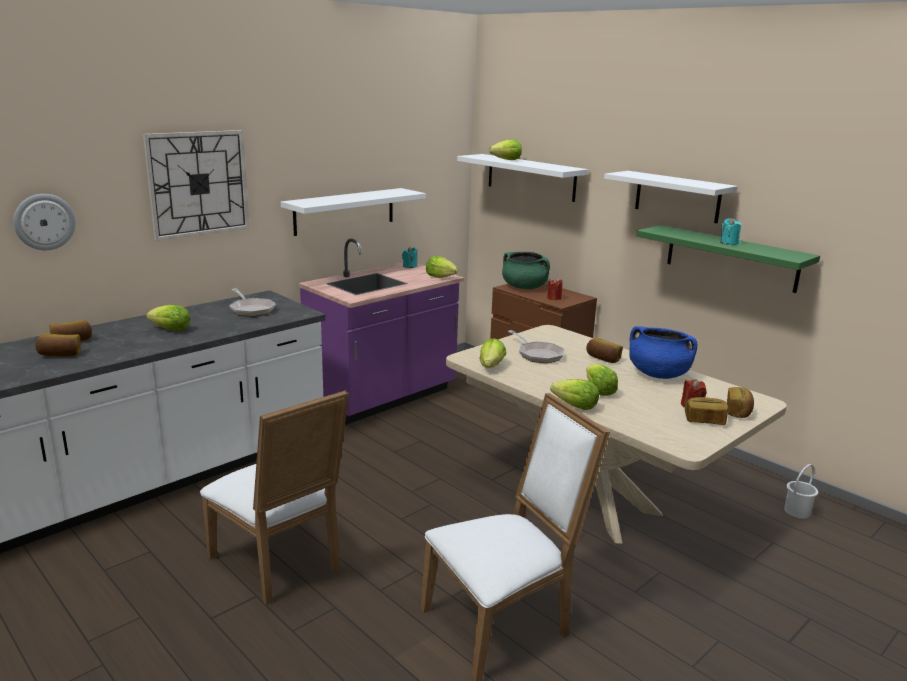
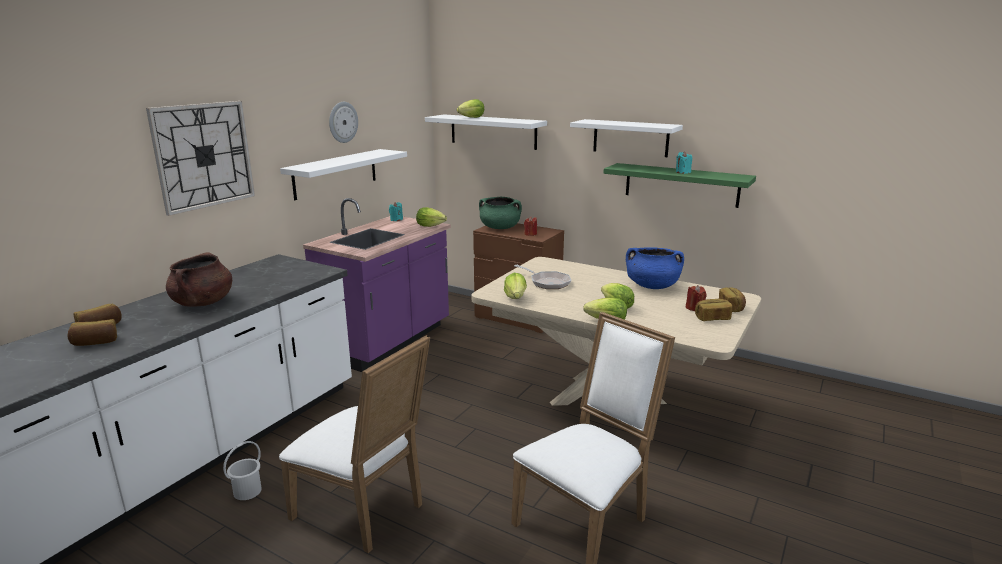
camera: 15 degrees left, 0 degrees up
wall clock [13,194,76,250] -> wall clock moved to [329,102,358,143]
lettuce [146,305,191,331] -> brown cooking pot [166,252,232,307]
frying pan [229,288,276,317] -> none
bread [586,337,623,363] -> none
white bucket [784,464,818,518] -> white bucket moved to [223,441,262,500]

